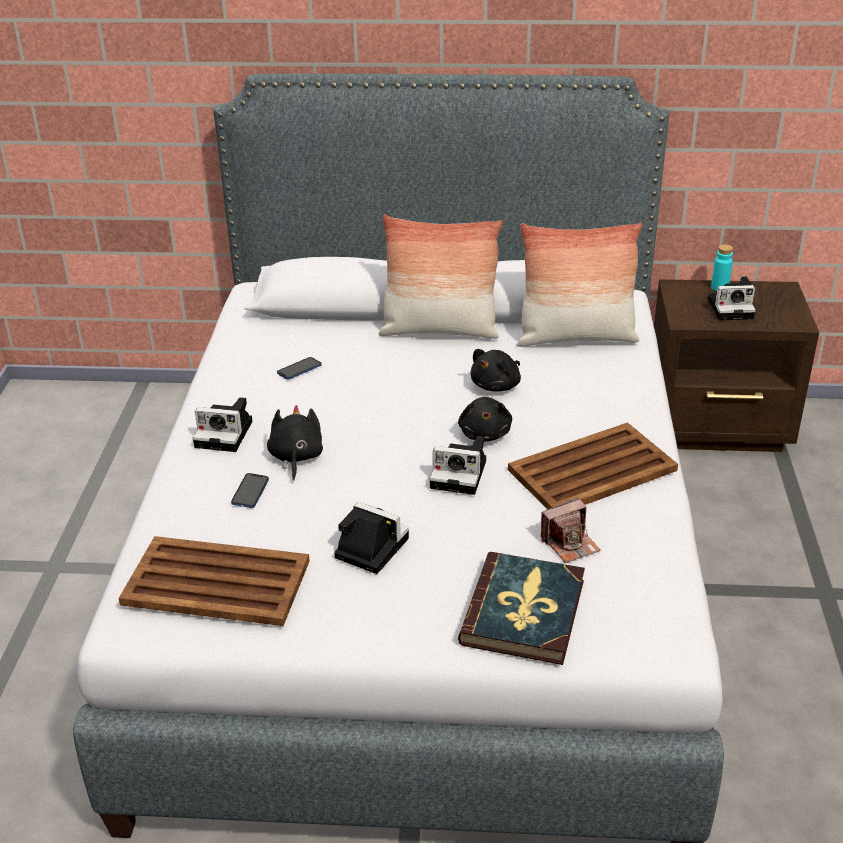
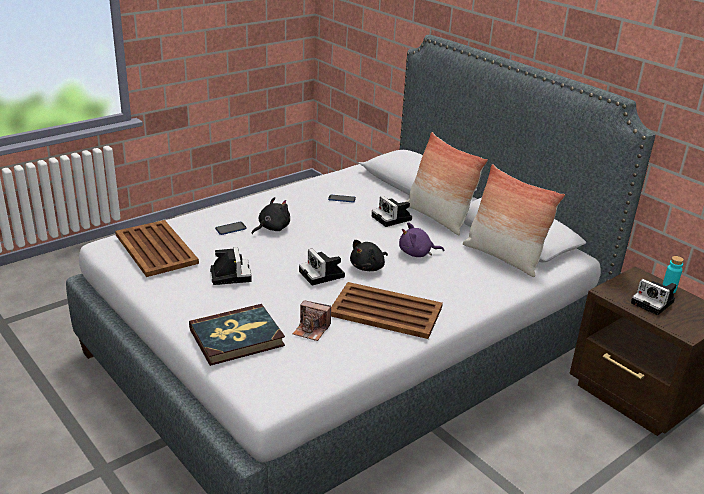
camera: 45 degrees right, 5 degrees down
camera [193,397,252,452] -> camera moved to [372,196,412,227]
black plush toy [470,349,521,392] -> purple plush toy [399,222,444,257]

